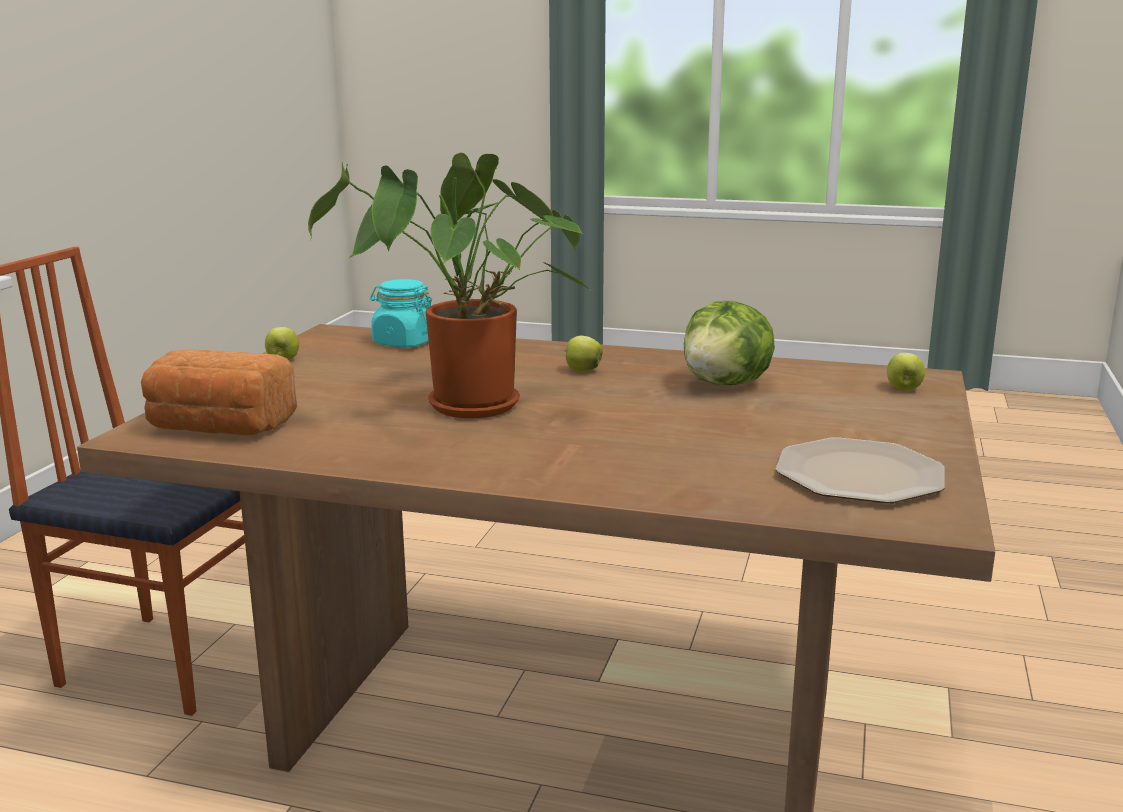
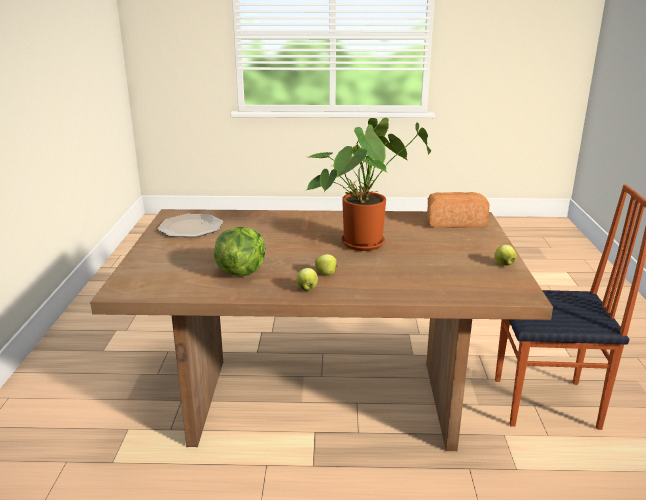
camera: 165 degrees right, 5 degrees up
turquoise jar [370,279,432,347] -> none
apple [887,353,925,391] -> apple moved to [296,268,318,291]

